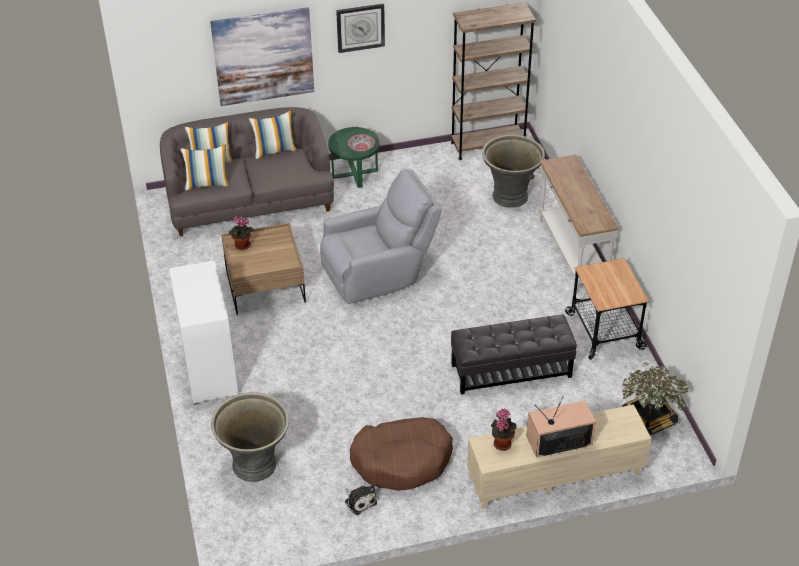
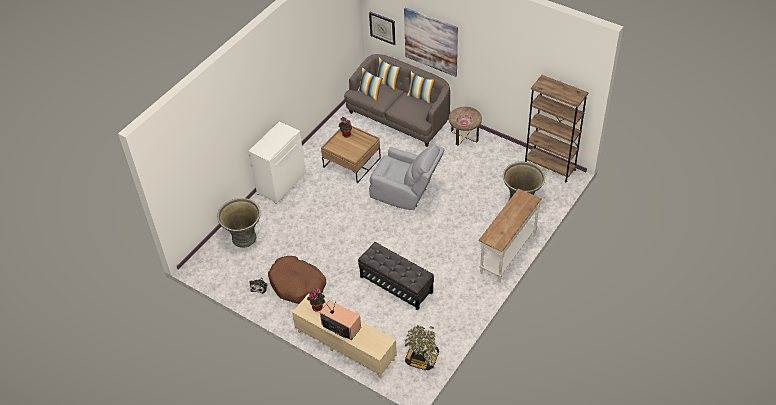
camera: 50 degrees right, 5 degrees up
green side table [328,127,380,188] -> brown side table [449,107,482,146]
wall clock [336,4,385,53] -> wall clock moved to [369,12,396,45]
cart [565,258,649,360] -> none

